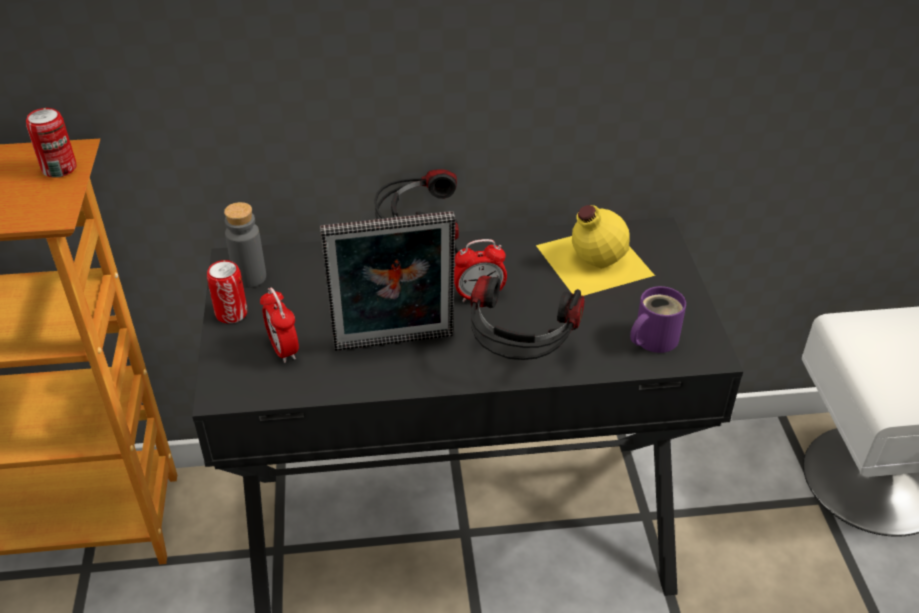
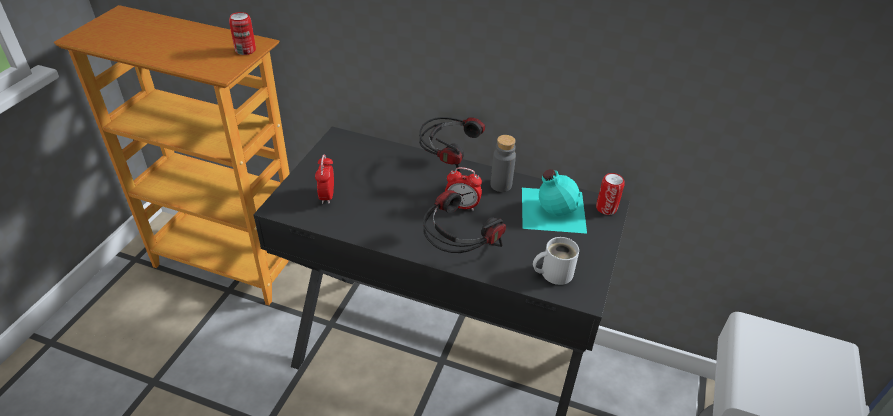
camera: 25 degrees right, 0 degrees up
can [207,260,247,323] -> can moved to [596,173,625,215]
grey bottle [224,202,266,288] -> grey bottle moved to [491,135,516,192]
picture frame [320,211,455,351] -> none
yellow bottle [536,205,655,296] -> turquoise bottle [522,169,587,234]
purple mug [630,286,686,353] -> white mug [533,237,579,285]

